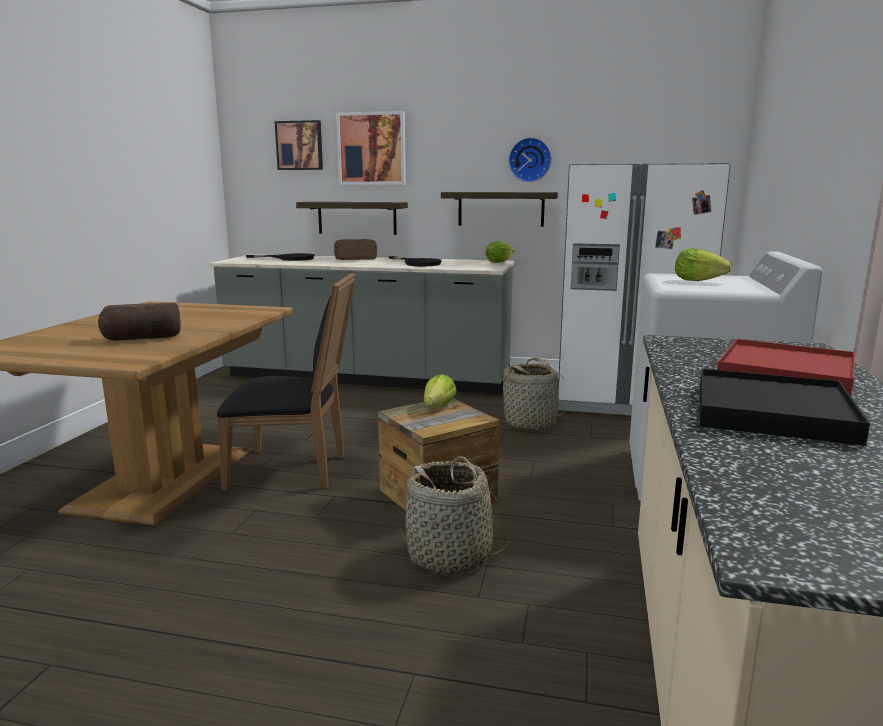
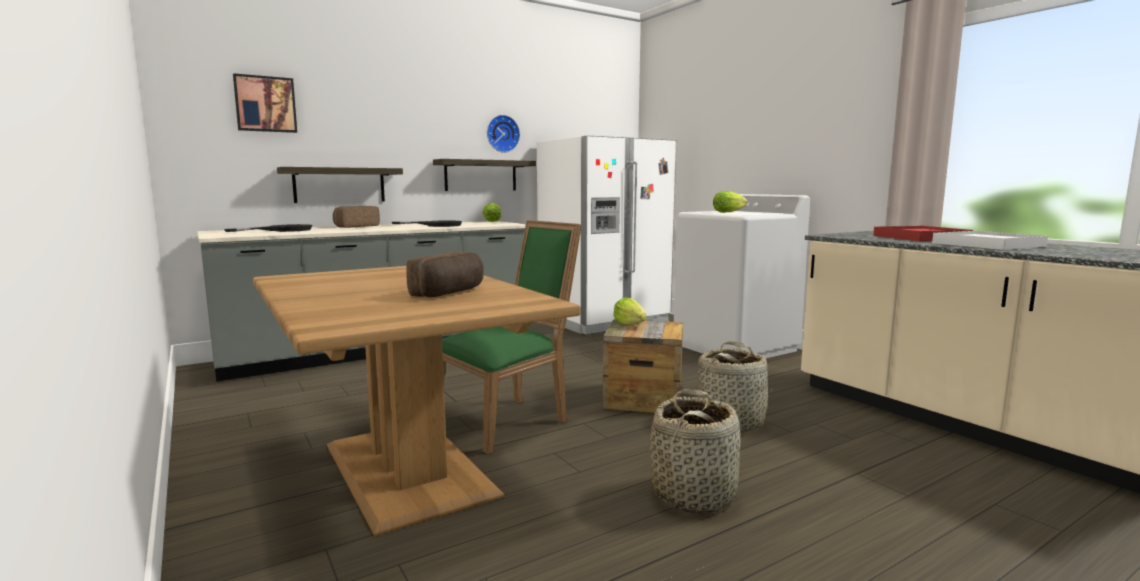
camera: 45 degrees left, 5 degrees down
black chair [217,273,356,490] -> green chair [442,220,582,454]
picture [336,111,406,185] -> none
basket [497,358,572,431] -> basket moved to [650,389,741,514]
black tray [700,369,870,446] -> white tray [932,231,1048,250]

